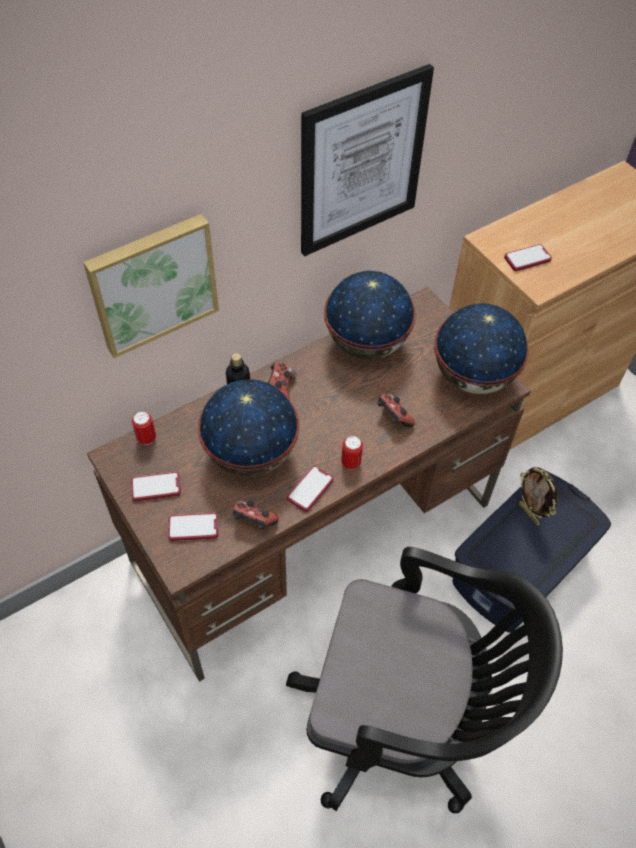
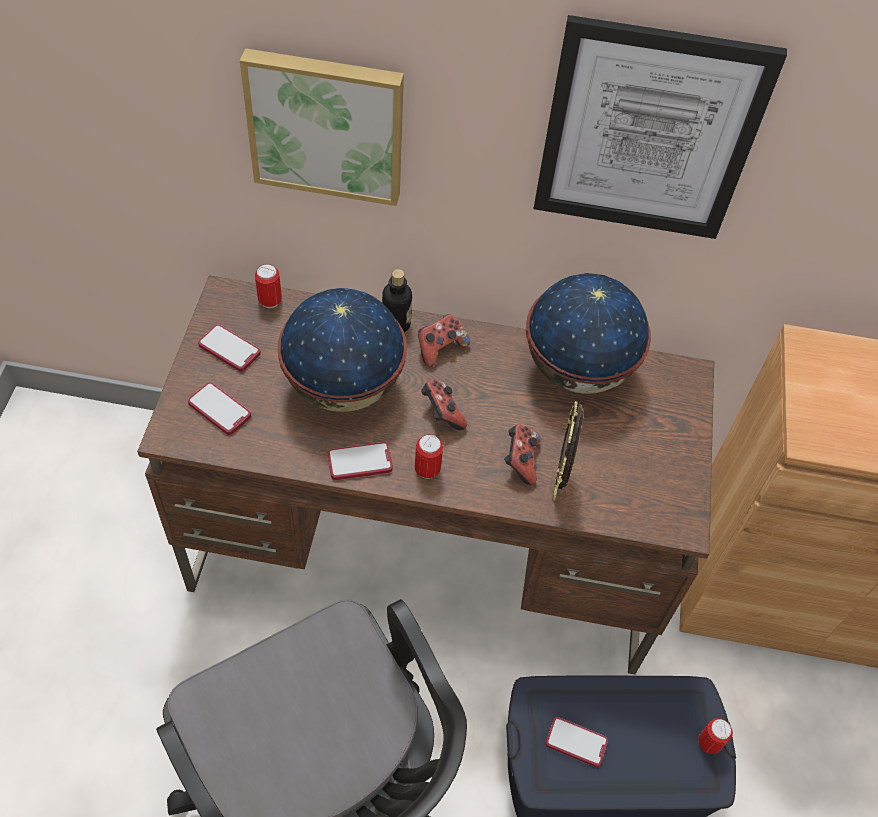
camera: 40 degrees right, 0 degrees up
game controller [233,500,279,529] -> game controller moved to [421,380,467,430]
globe [434,303,529,394] -> none
phone [504,244,552,271] -> phone moved to [545,717,608,767]
picture frame [519,467,558,525] -> picture frame moved to [552,401,584,502]
none -> can [698,718,733,754]

